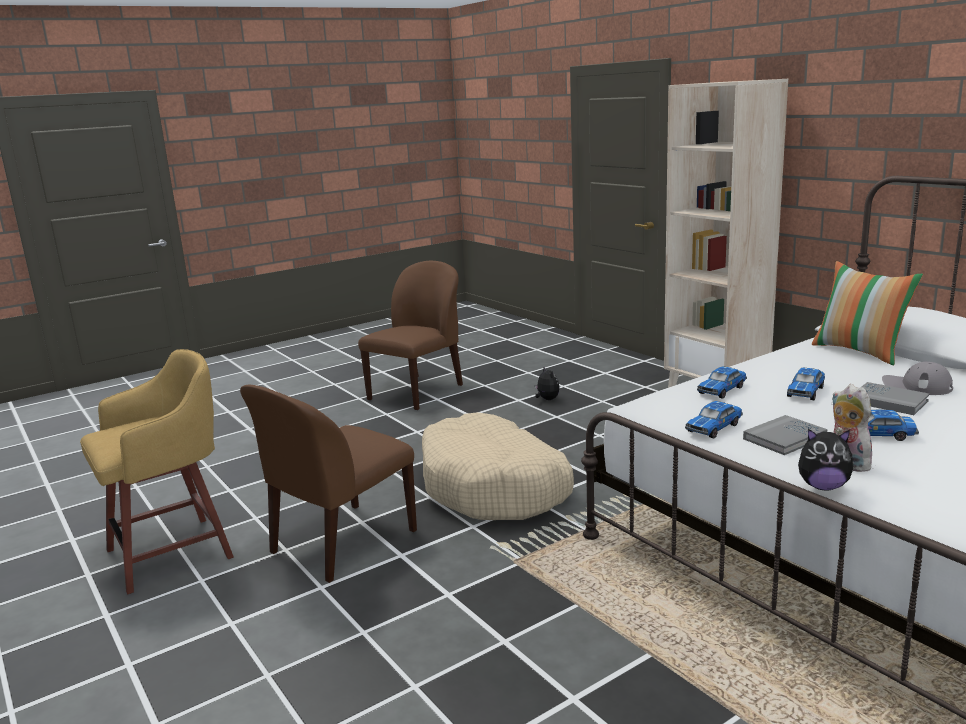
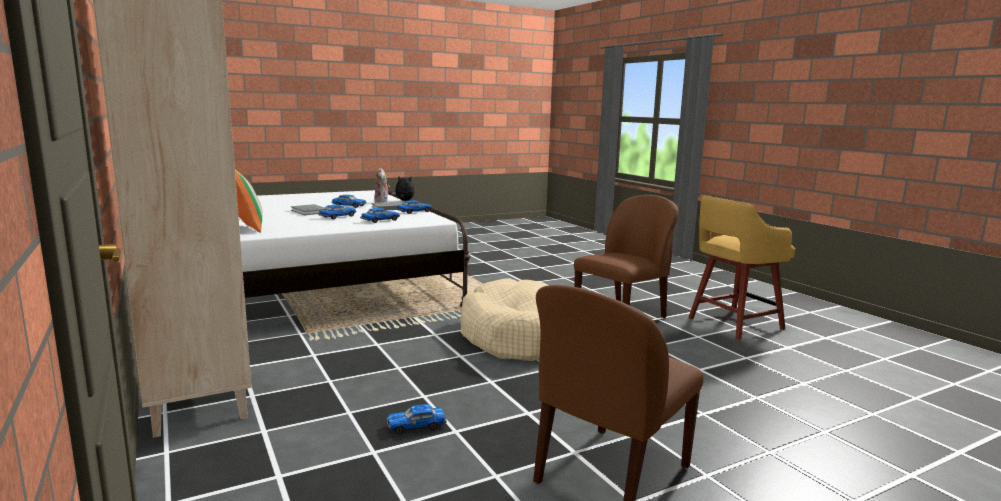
camera: 175 degrees left, 5 degrees down
plush toy [535,367,559,400] -> toy car [387,404,447,434]
grey cap [882,362,953,395] -> none

